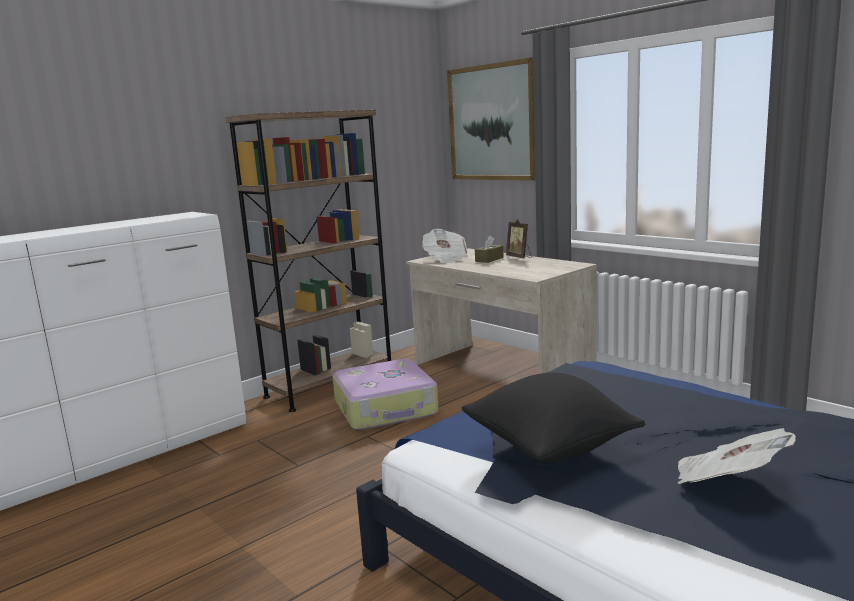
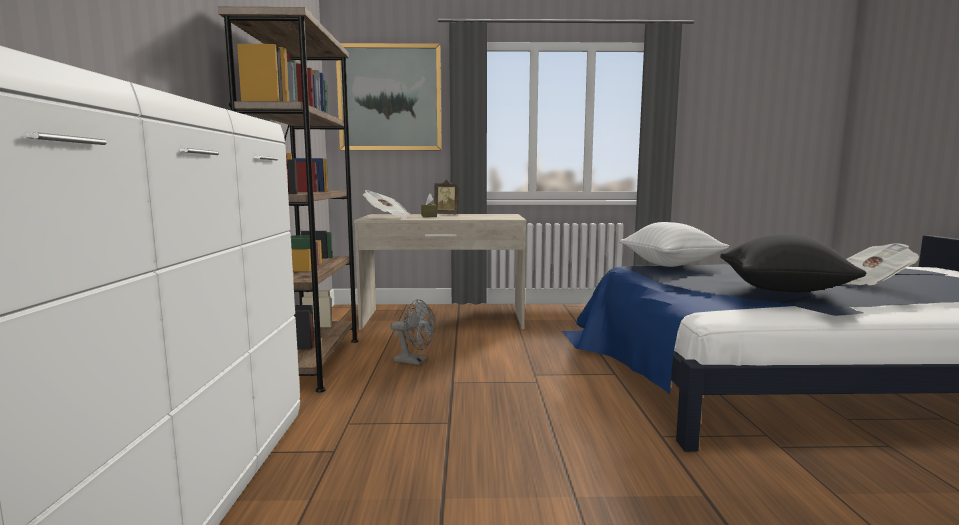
camera: 50 degrees left, 5 degrees down
suitcase [332,359,439,430] -> grey fan [390,299,436,365]
none -> white pillow [619,222,729,267]

